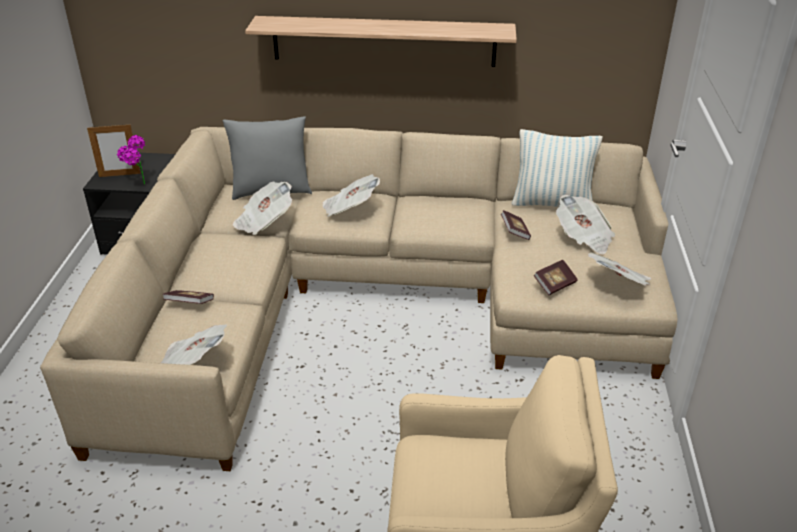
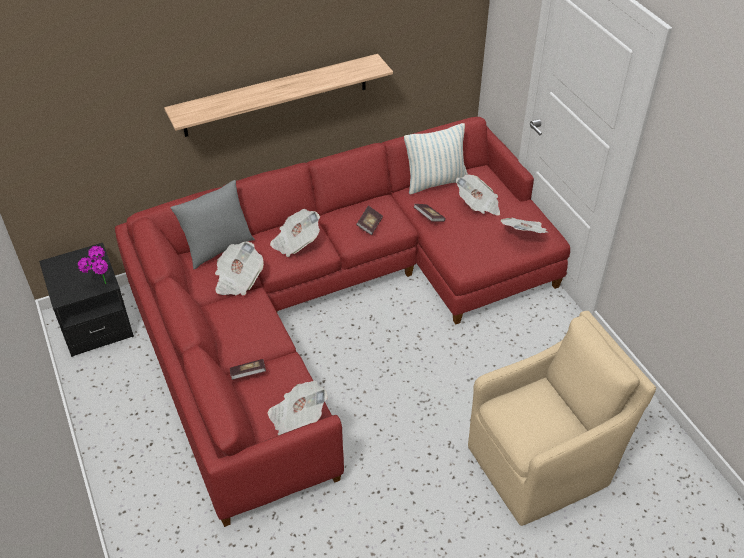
camera: 30 degrees left, 10 degrees up
beige sofa [40,127,678,471] -> red sofa [115,117,570,527]
picture frame [87,124,141,177] -> none
book [534,260,578,295] -> book moved to [356,206,383,235]

